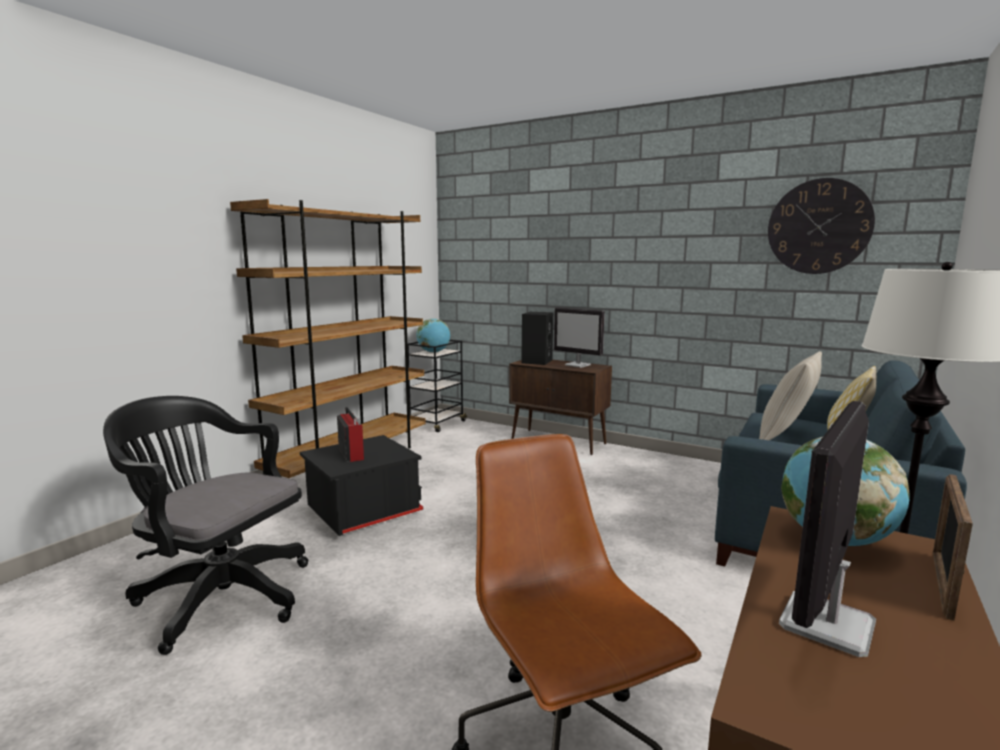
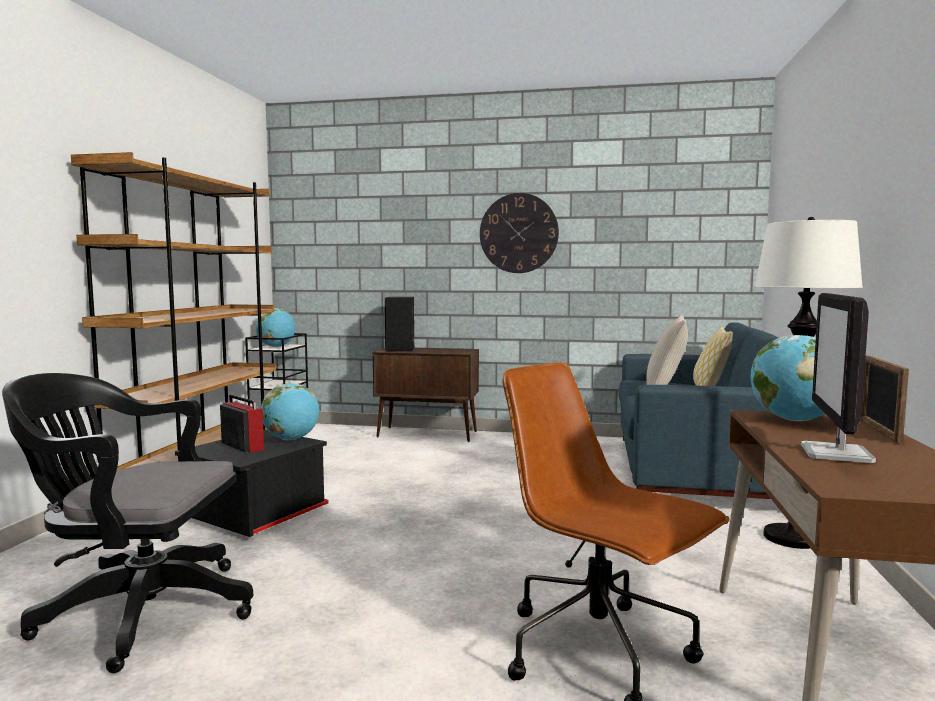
camera: 20 degrees left, 5 degrees down
monitor [554,308,605,368] -> none
wall clock [768,178,875,274] -> wall clock moved to [480,193,559,273]
none -> globe [261,383,319,440]

